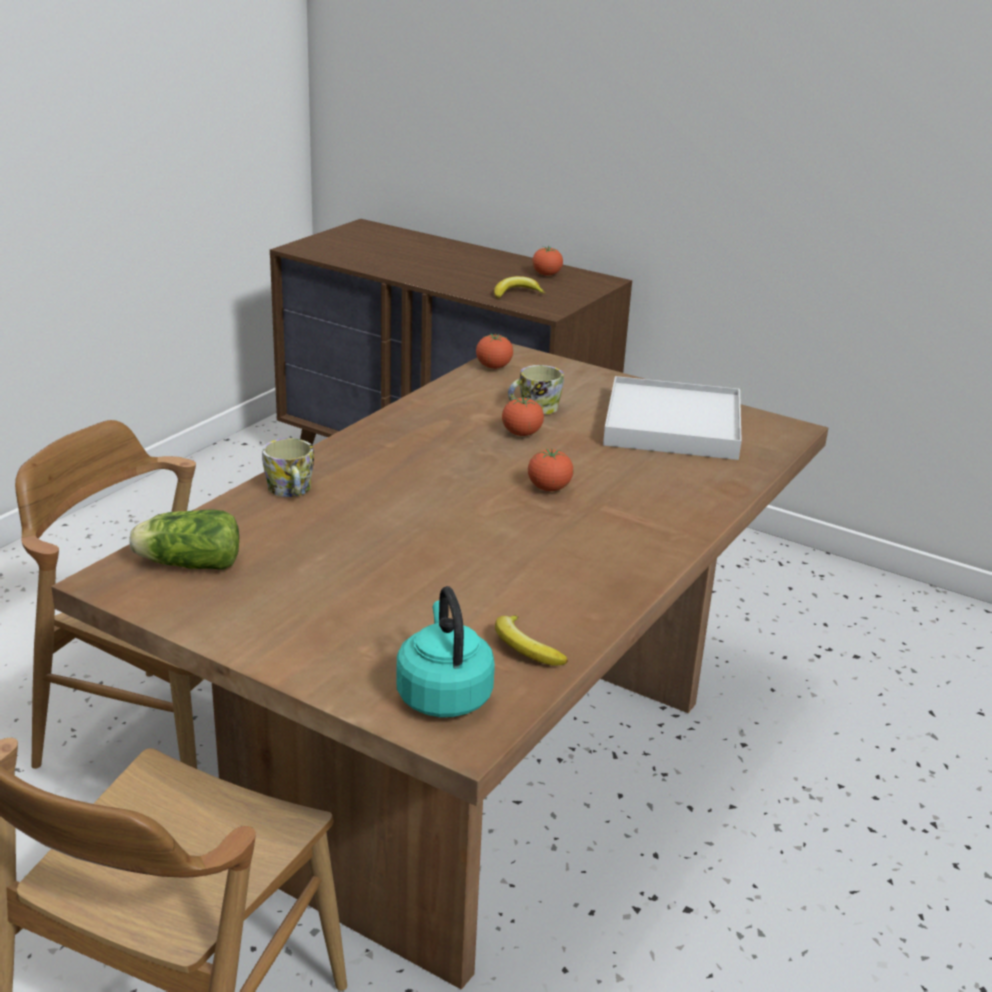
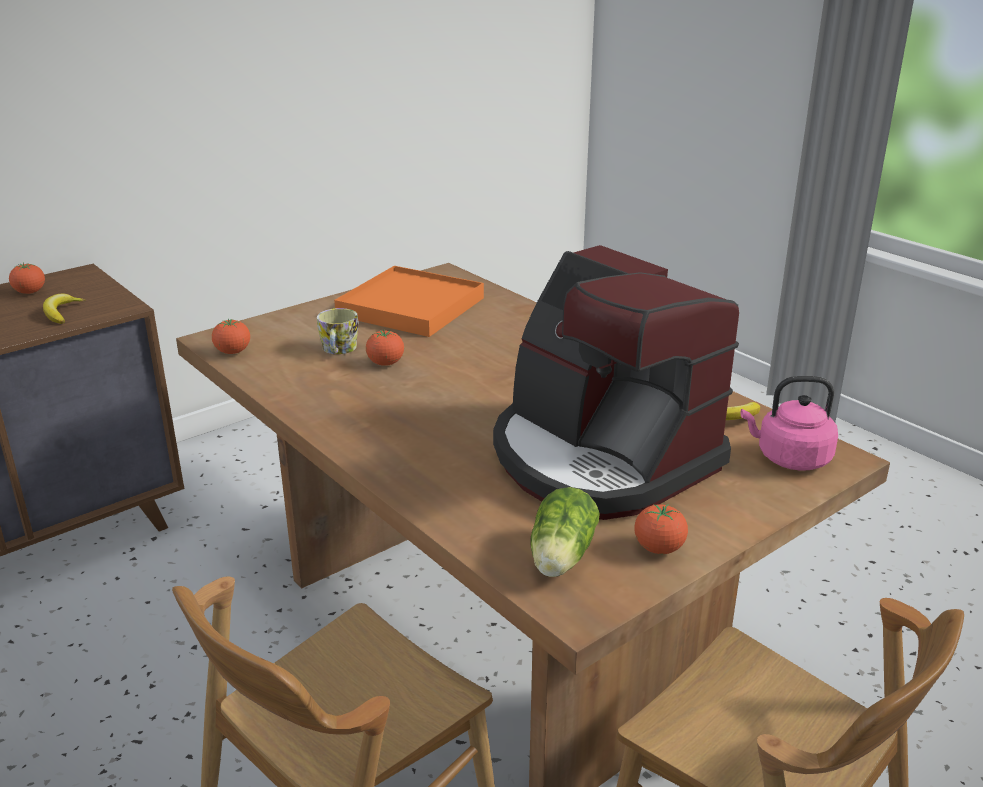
camera: 70 degrees left, 0 degrees up
mug [262,438,314,497] -> none
turquoise kettle [397,586,495,718] -> pink kettle [741,376,838,471]
tomato [528,449,573,491] -> tomato moved to [634,504,688,554]
white tray [603,376,742,460] -> orange tray [334,266,484,337]
none -> coffee machine [493,245,739,520]

